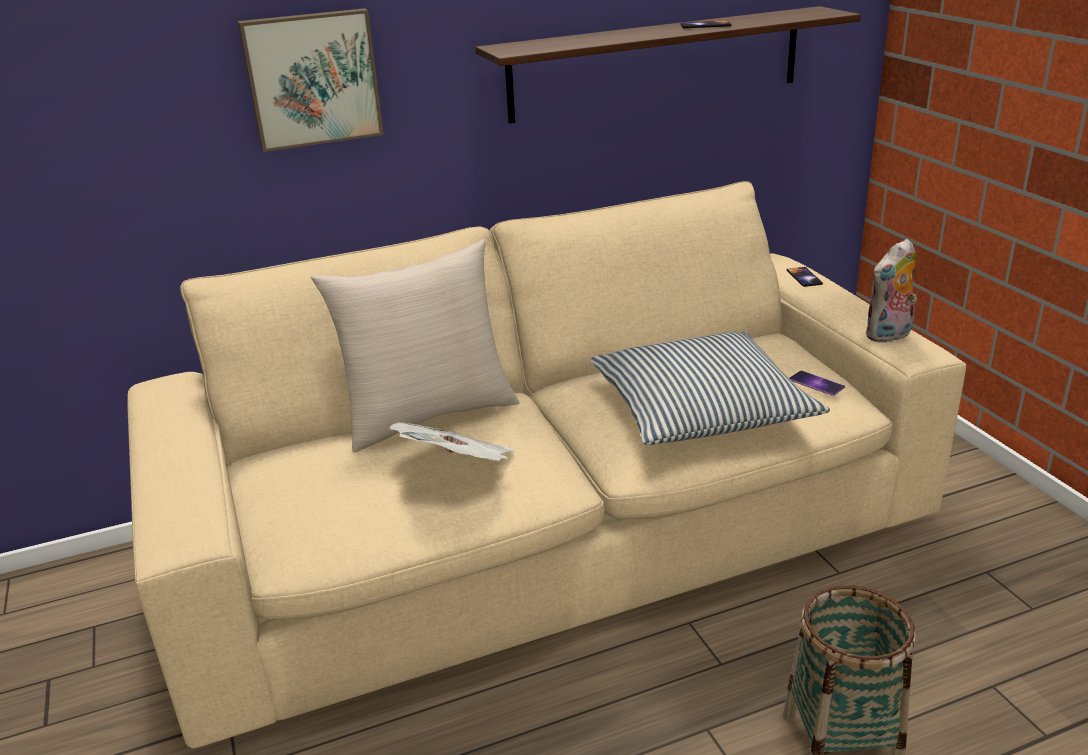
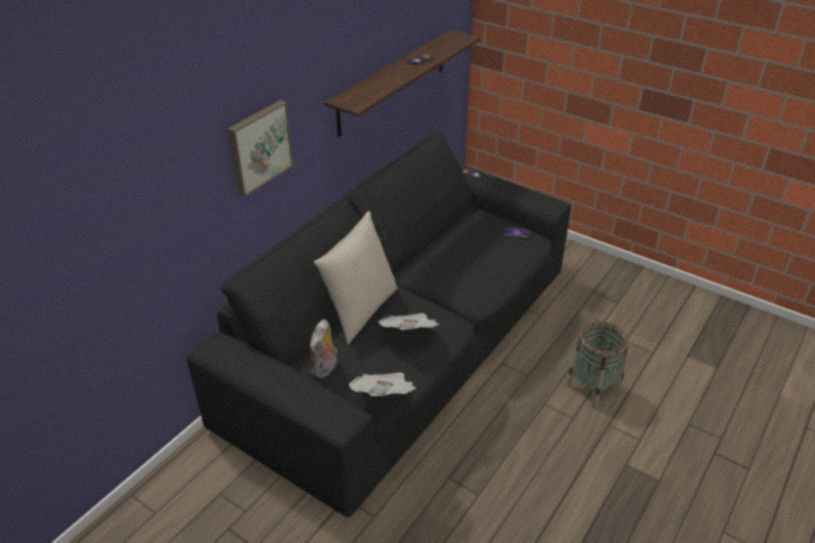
camera: 35 degrees left, 10 degrees up
beige sofa [127,181,966,748] -> black sofa [187,132,571,517]
pillow [589,332,830,445] -> none
plush toy [866,239,917,343] -> plush toy moved to [310,319,338,378]
none -> newspaper [349,372,416,396]

